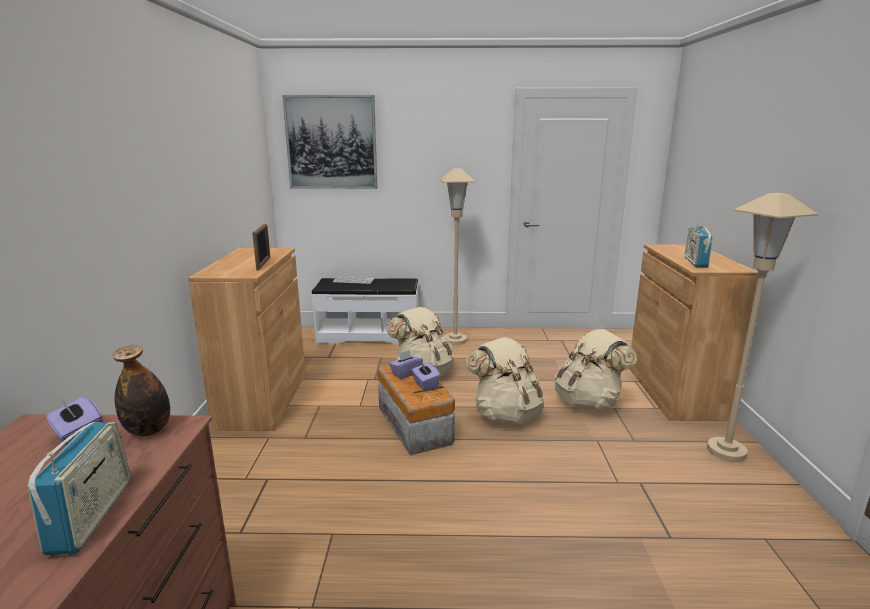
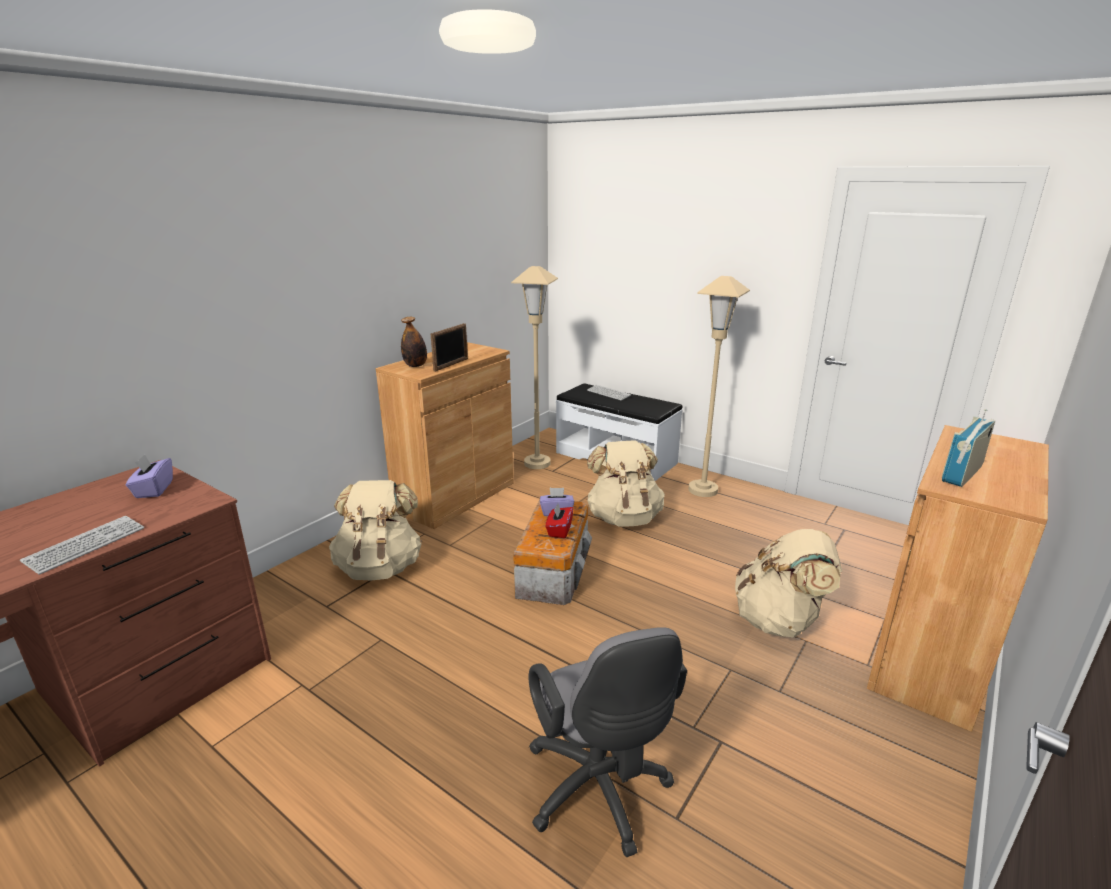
camera: 35 degrees right, 5 degrees up
radio [27,422,130,556] -> keyboard [20,516,144,574]
bottle [113,345,170,436] -> bottle moved to [401,317,427,367]
picture [282,95,378,189] -> none
purple tissue box [412,362,440,391] -> red tissue box [546,504,573,538]
beige backpack [466,337,545,424] -> beige backpack moved to [329,480,422,580]
beige floor lamp [707,193,818,462] -> beige floor lamp moved to [511,266,558,469]
none -> grey office chair [529,627,687,857]

